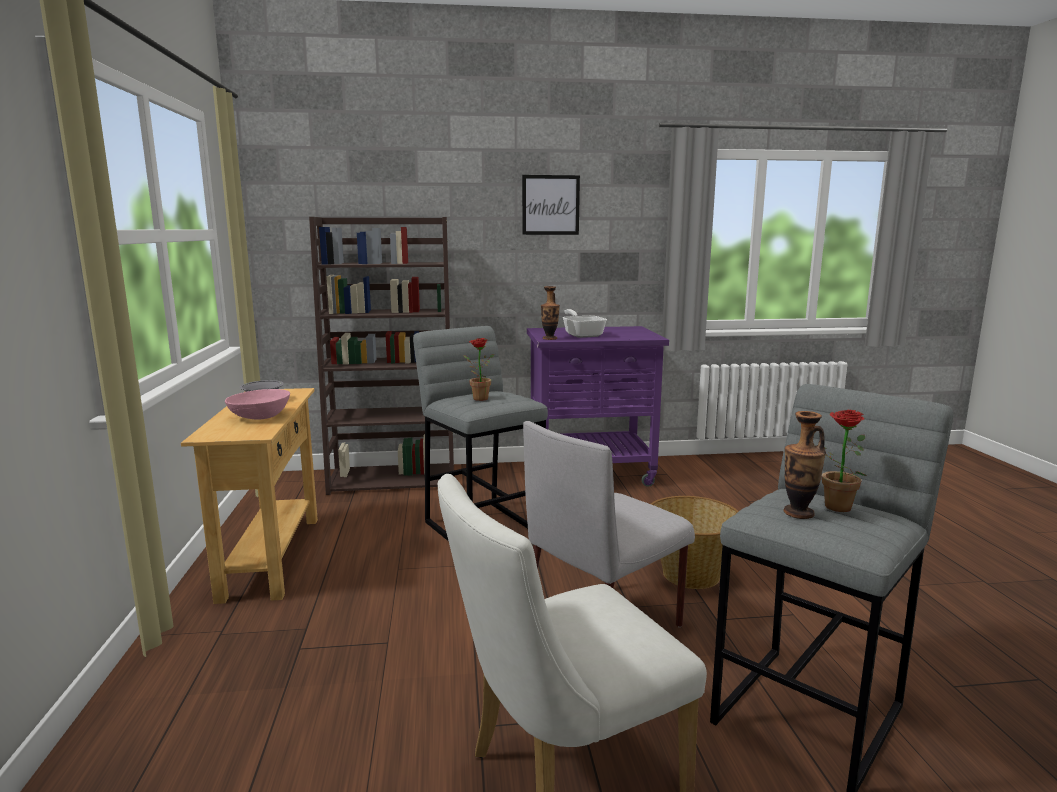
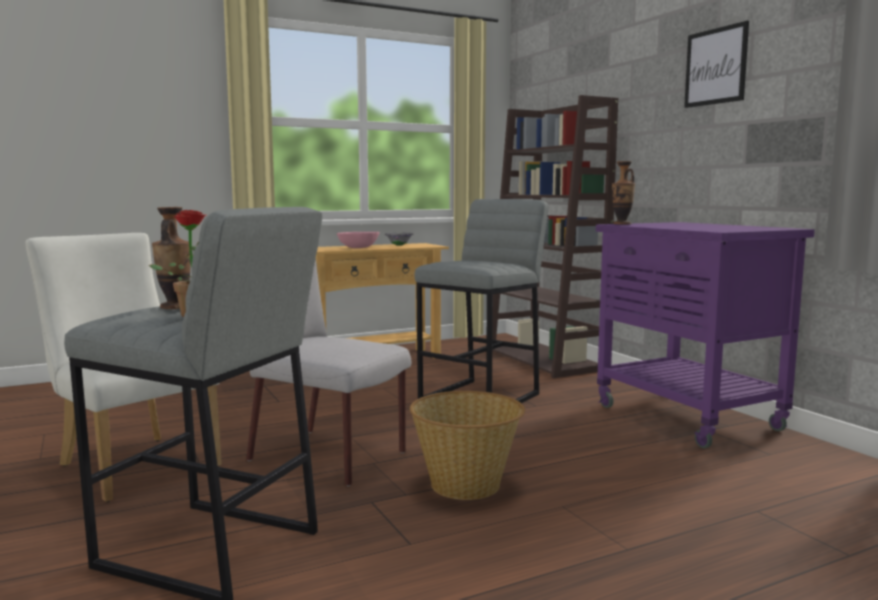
camera: 70 degrees right, 5 degrees down
potted plant [463,338,494,401] -> none
frying pan [563,309,607,338] -> none

